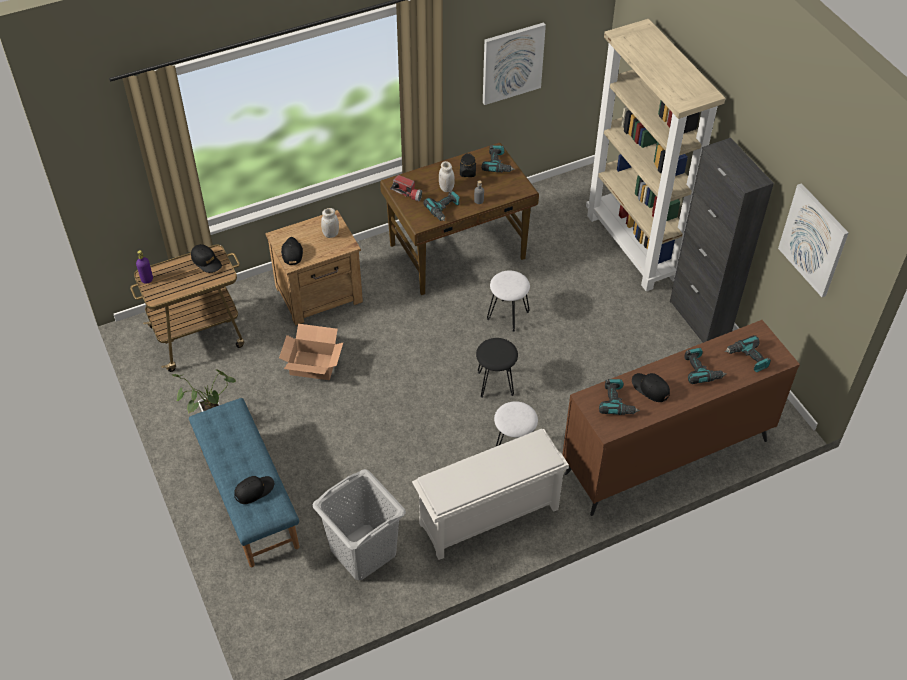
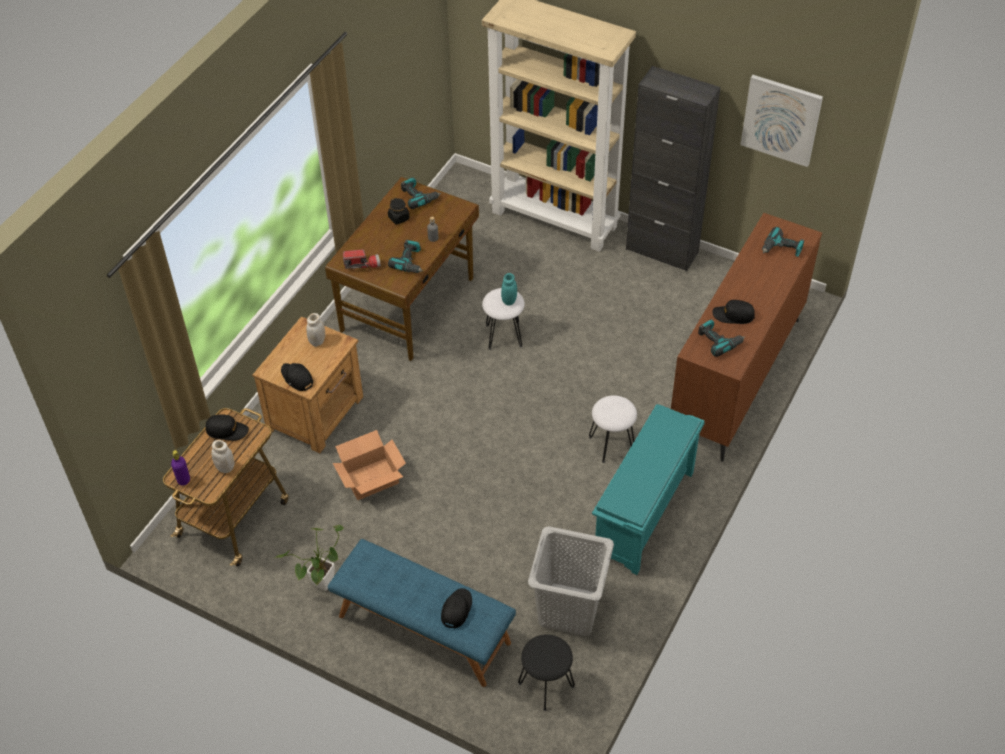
camera: 35 degrees left, 0 degrees up
white shoe rack [412,429,569,560] -> turquoise shoe rack [592,404,705,575]
white jar [439,161,455,192] -> white jar moved to [211,440,235,473]
black stool [476,338,518,398] -> black stool moved to [518,634,575,711]
picture [483,22,546,105] -> none
power drill [684,348,727,384] -> none
none -> turquoise jar [501,273,517,306]

